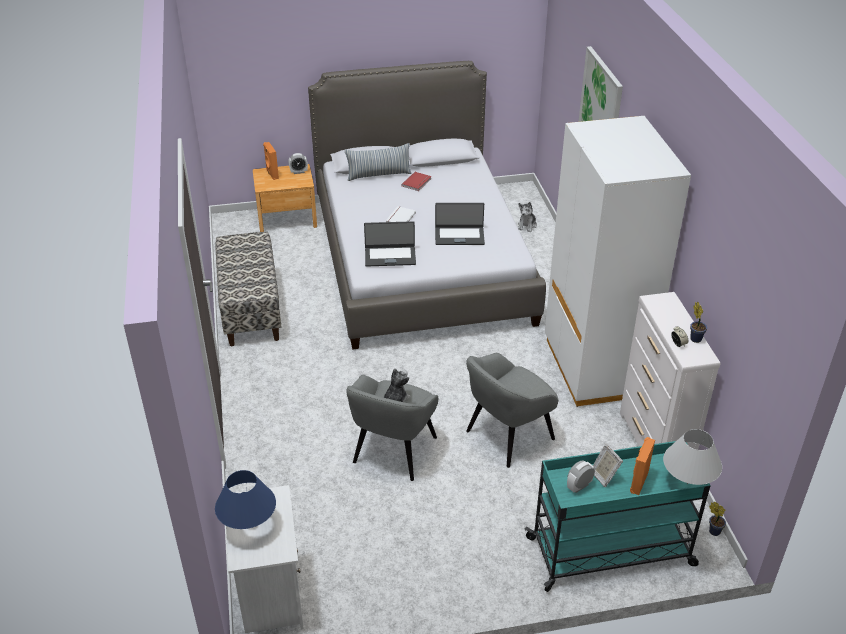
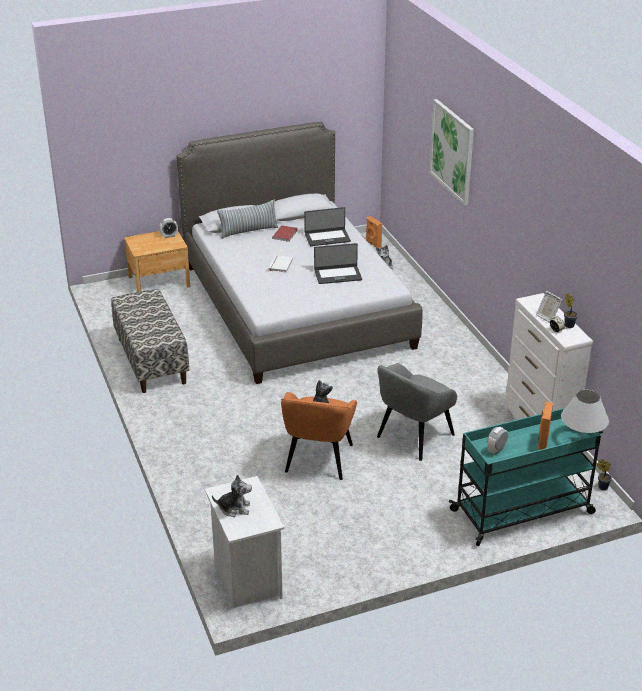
camera: 10 degrees left, 5 degrees down
blue table lamp [215,470,276,529] -> plush toy [212,475,252,517]
orange speaker [263,142,279,180] -> orange speaker moved to [366,216,382,248]
grey armchair [346,375,438,481] -> orange armchair [281,392,357,480]
laptop [364,221,416,267] -> laptop moved to [304,207,351,246]
white wardrobe [545,116,691,407] -> none
picture frame [593,443,623,487] -> picture frame moved to [536,291,563,323]

